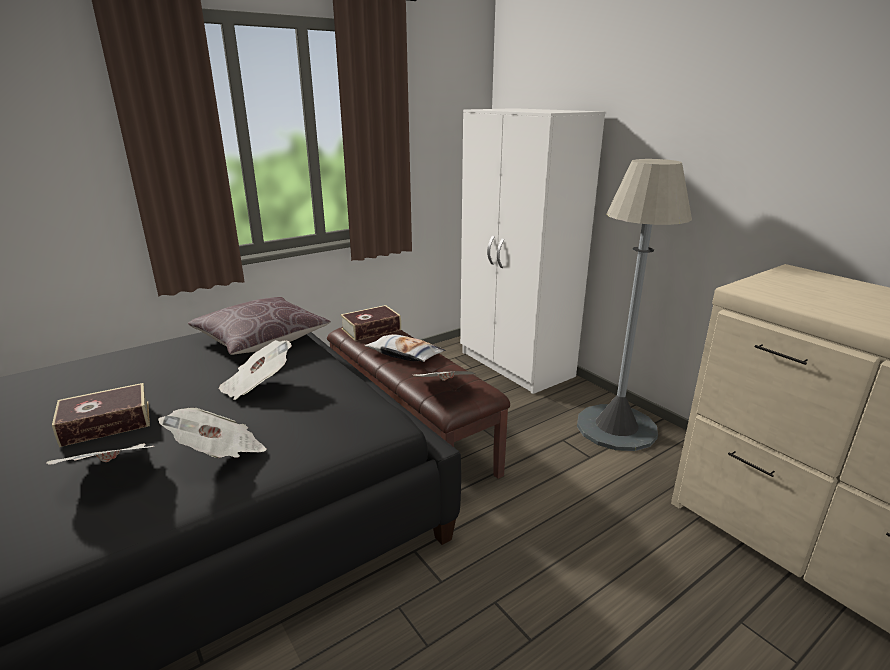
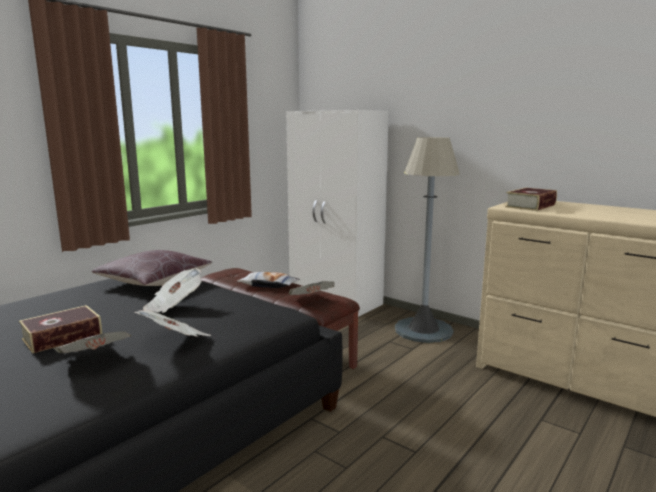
camera: 15 degrees left, 10 degrees down
book [340,305,401,341] -> book moved to [505,188,557,211]

